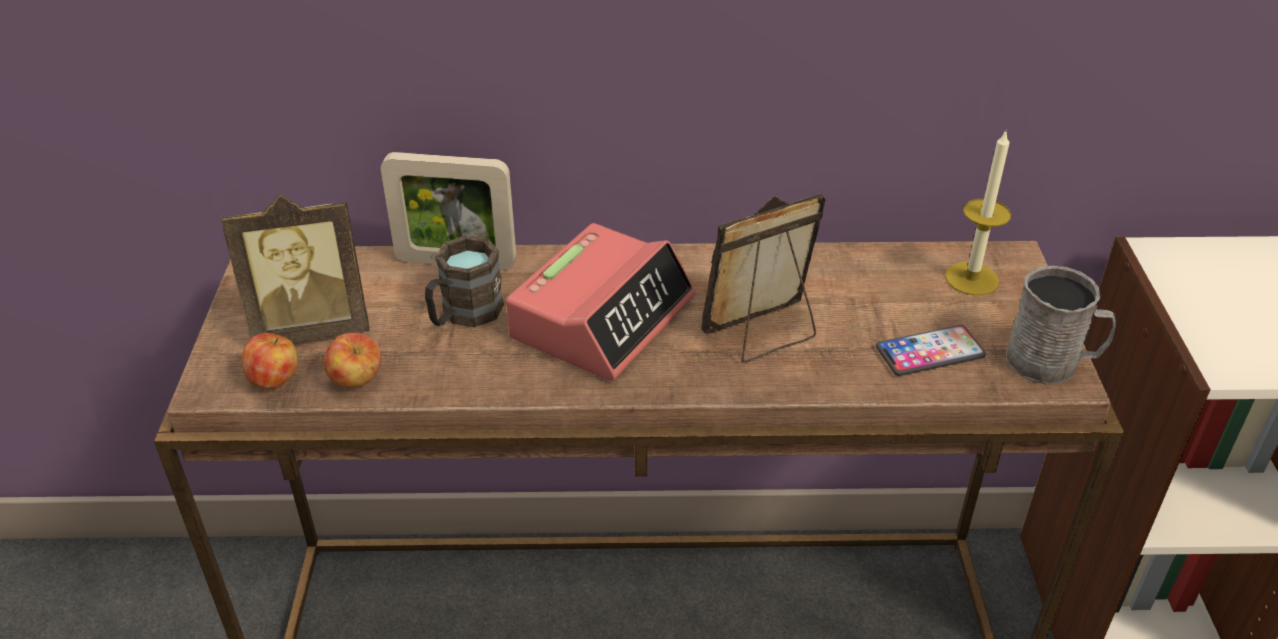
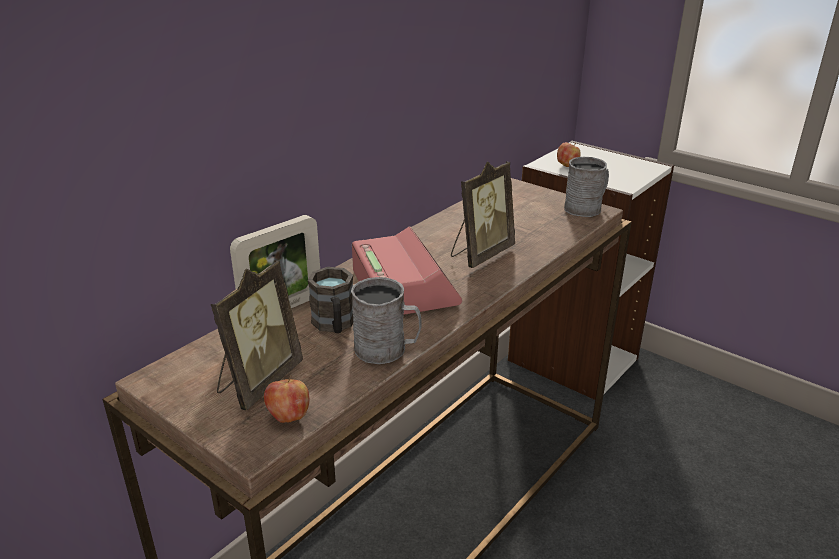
camera: 50 degrees left, 10 degrees down
apple [324,333,381,388] -> apple moved to [557,142,581,167]
picture frame [701,194,826,363] -> picture frame turned 150 degrees counterclockwise [451,161,515,268]
phone [876,325,986,376] -> none
candle [945,129,1011,296] -> none
none -> grey mug [351,277,422,364]

